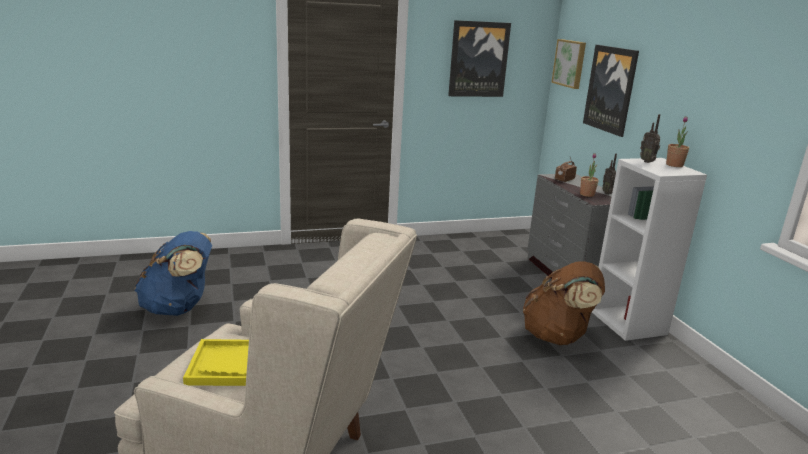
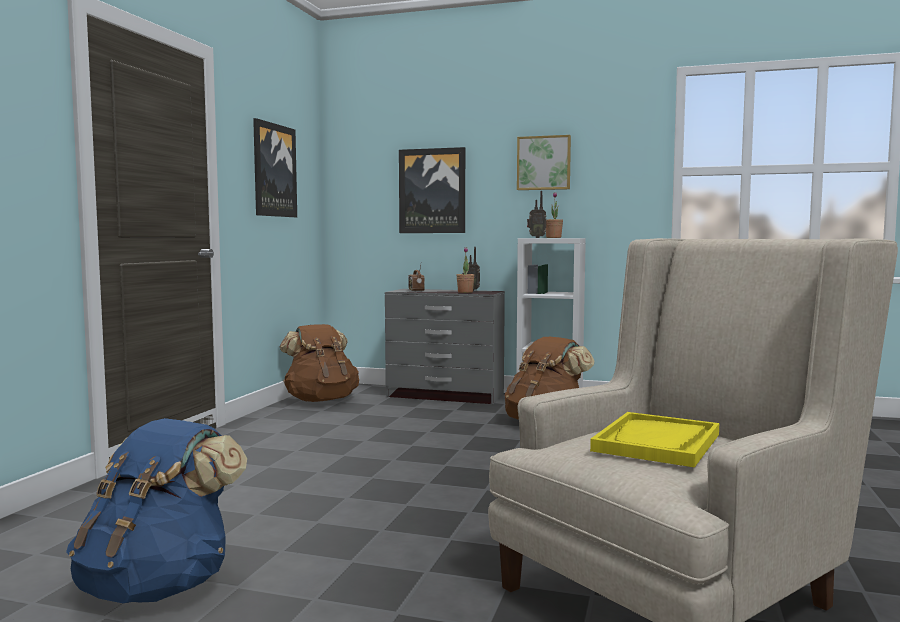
camera: 55 degrees left, 15 degrees down
picture [551,39,586,89] -> picture moved to [517,135,571,190]
none -> brown backpack [280,324,359,402]

